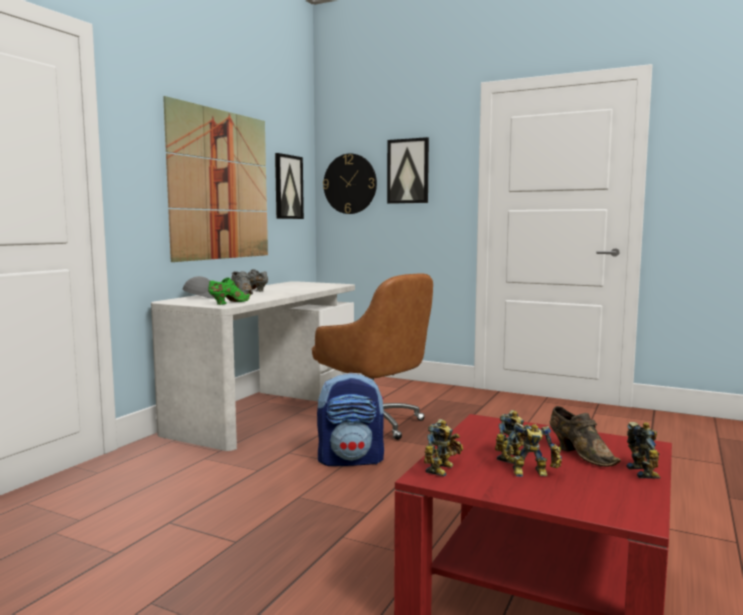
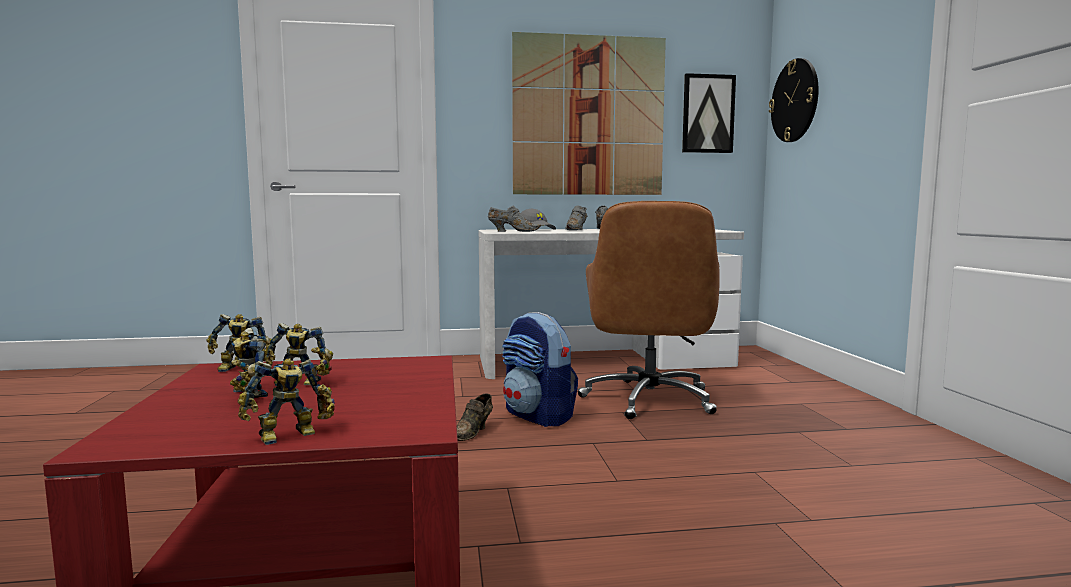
camera: 55 degrees right, 0 degrees up
green shoe [208,278,251,305] -> grey shoe [488,205,541,232]
picture [387,137,429,204] -> none
brown shoe [550,406,621,467] -> brown shoe moved to [457,394,493,441]

